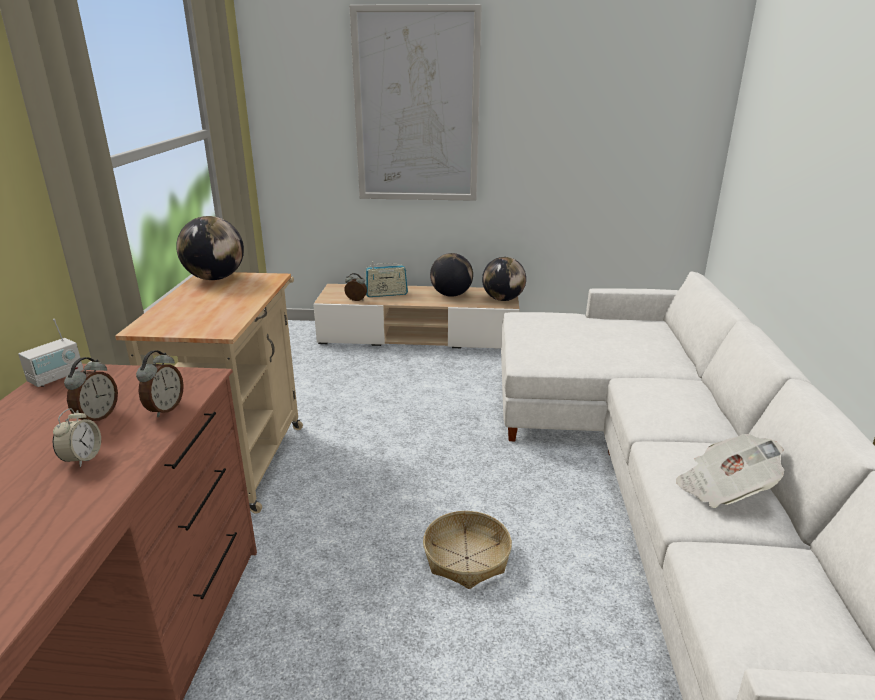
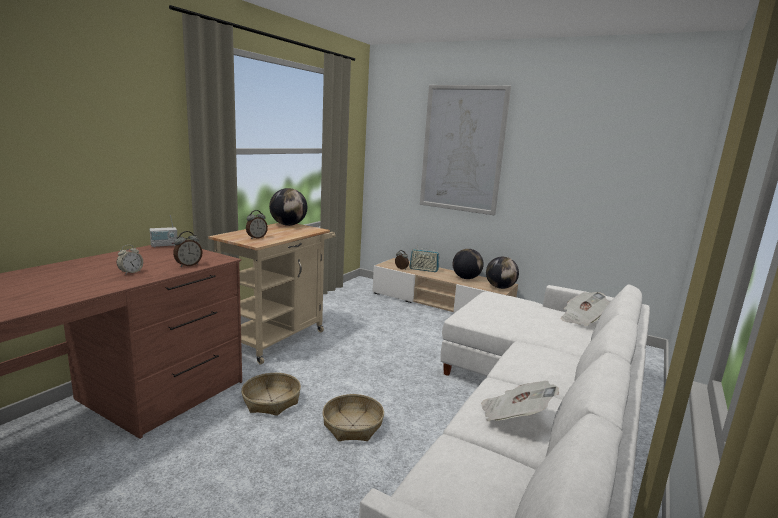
camera: 25 degrees right, 10 degrees down
alarm clock [64,357,118,421] -> alarm clock moved to [246,210,268,239]
none -> basket [241,373,301,416]
none -> newspaper [561,292,610,326]

